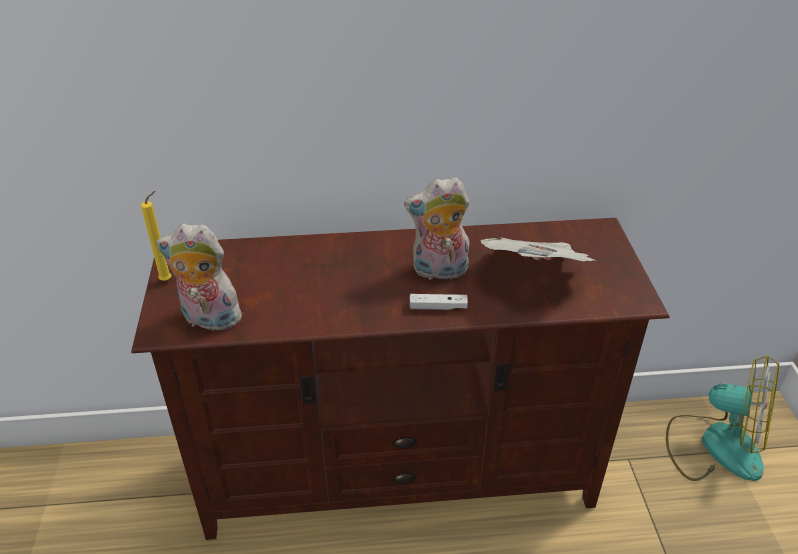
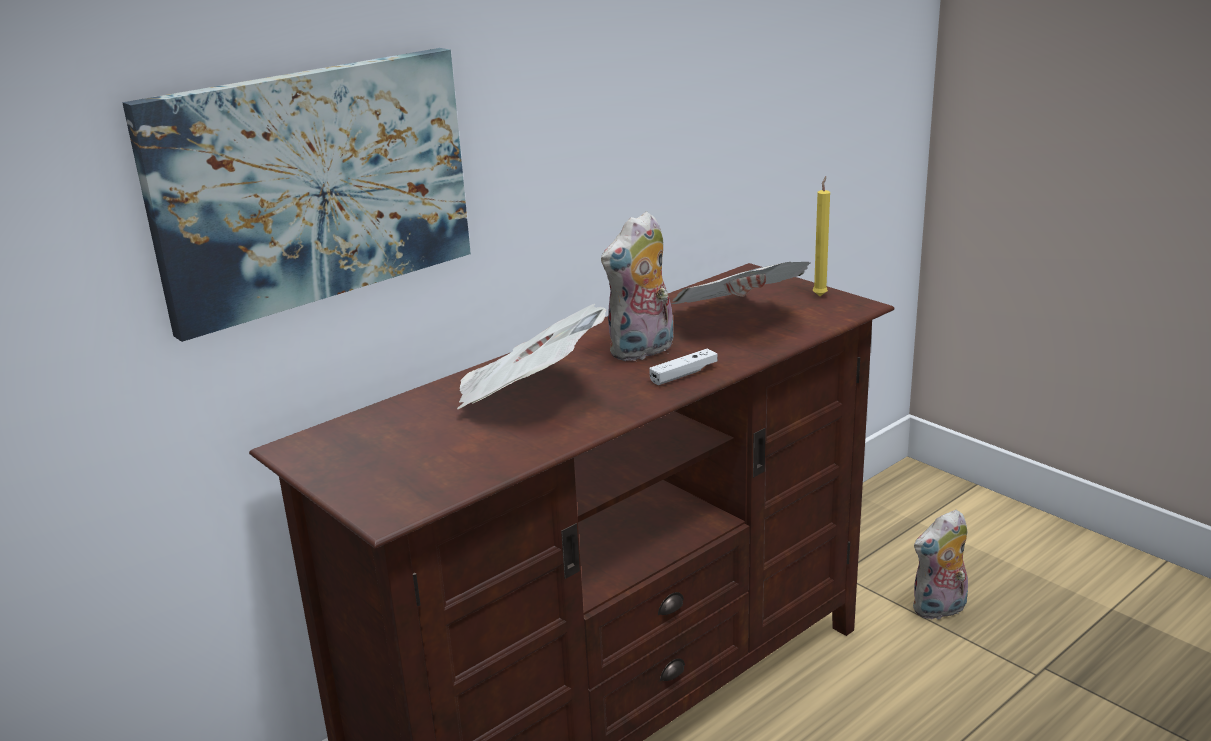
camera: 35 degrees left, 15 degrees down
yellow candle [141,191,171,281] -> yellow candle moved to [813,176,830,296]
plush toy [156,224,246,331] -> plush toy moved to [913,510,968,620]
fan [666,355,779,481] -> none
none -> picture [122,48,471,342]
none -> newspaper [457,304,606,410]

